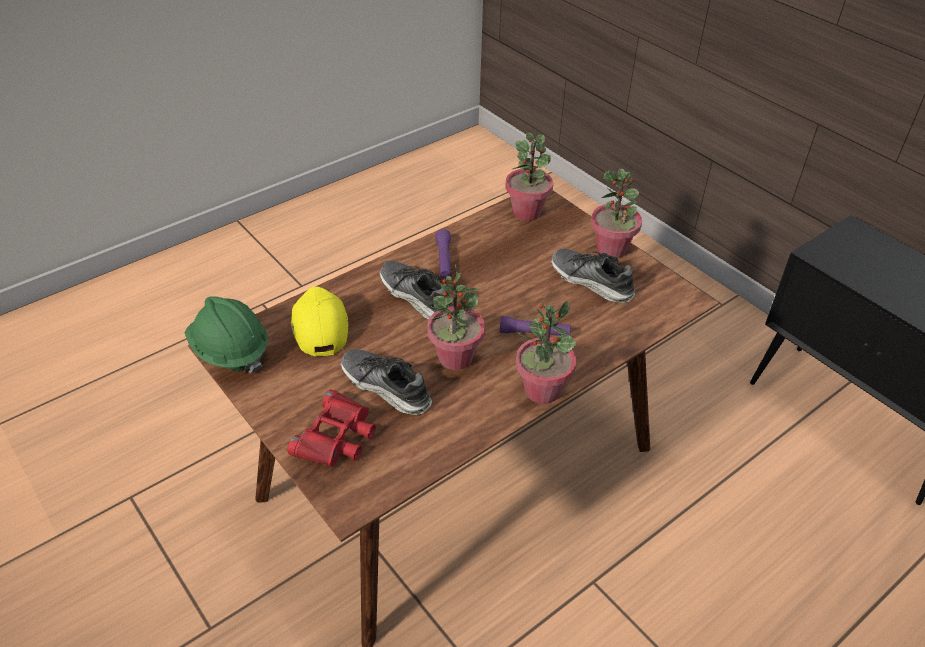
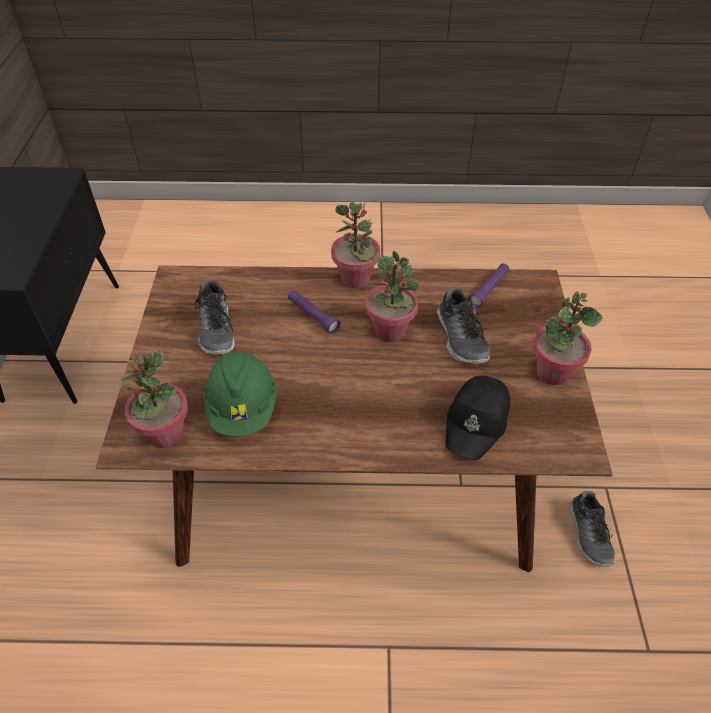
camera: 140 degrees left, 5 degrees up
green hard hat [185,296,268,374] -> green hard hat moved to [204,352,277,436]
red binoculars [287,389,376,467] -> none
yellow cap [291,286,348,356] -> black cap [446,375,510,460]
shoe [380,261,453,319] -> shoe moved to [569,491,615,567]
purple flashlight [435,229,451,279] -> purple flashlight moved to [468,263,509,308]
potted plant [591,169,642,258] -> potted plant moved to [533,291,603,385]

